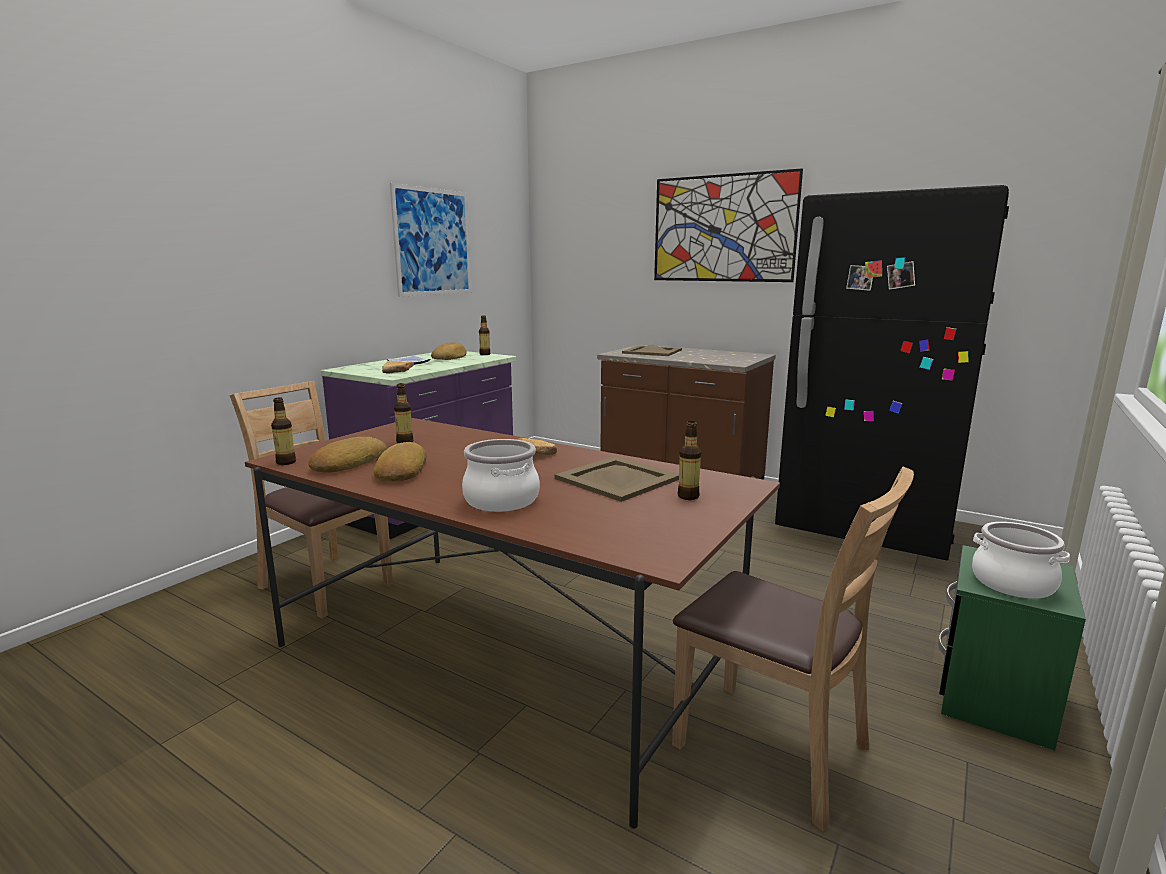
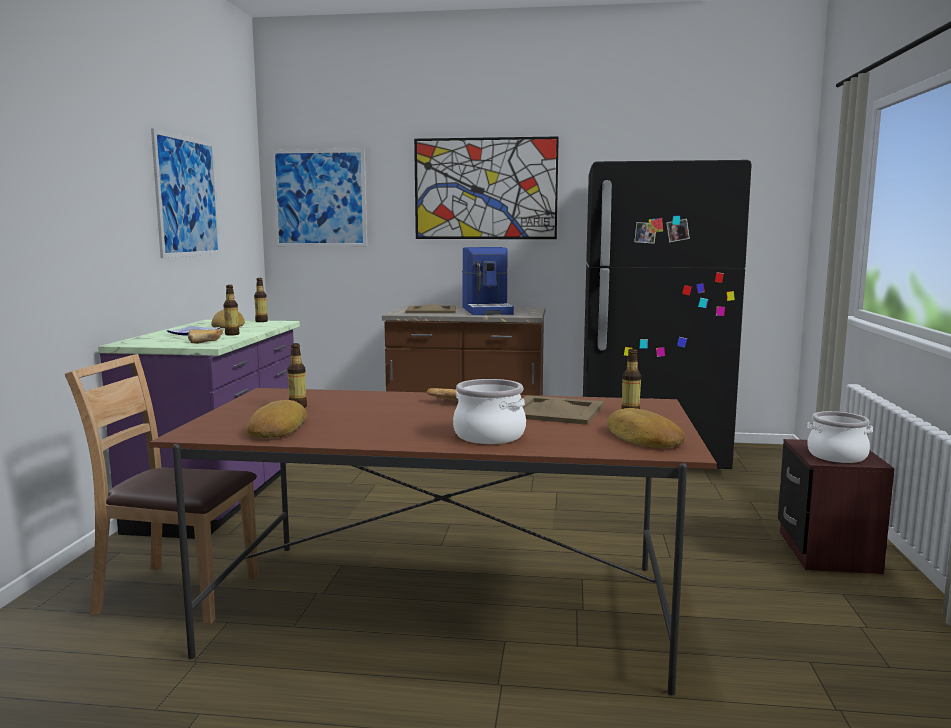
camera: 25 degrees left, 5 degrees down
bottle [271,398,296,465] -> bottle moved to [223,285,240,336]
bread [374,442,427,482] -> bread moved to [607,408,685,448]
brown chair [672,467,914,832] -> none
green nightstand [938,545,1086,750] -> brown nightstand [778,439,895,574]
none -> picture [271,148,367,247]
none -> coffee machine [462,247,514,315]

